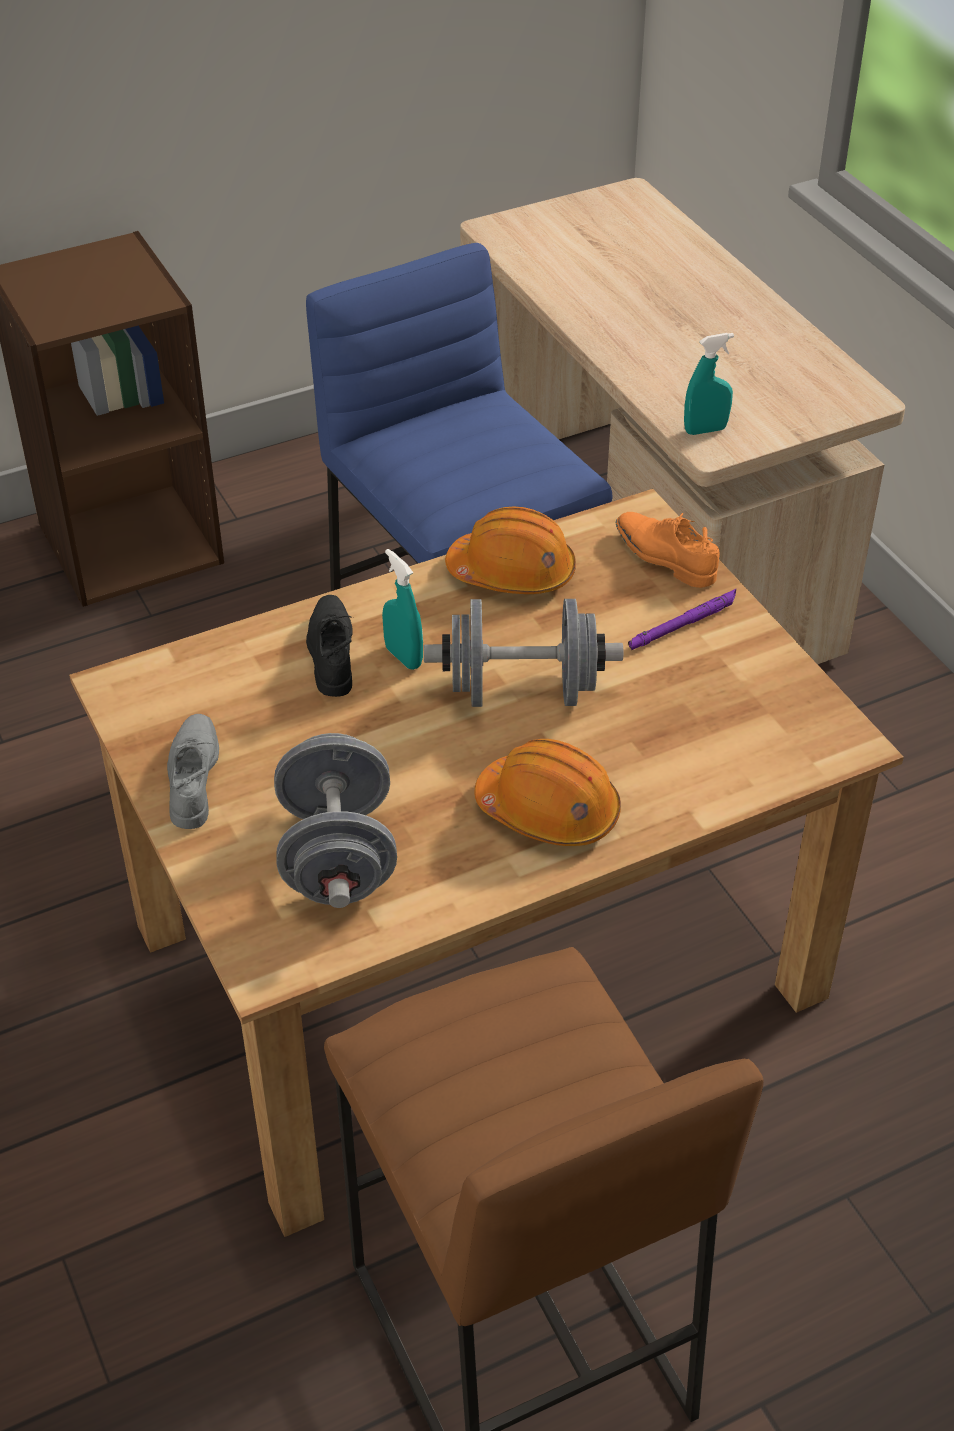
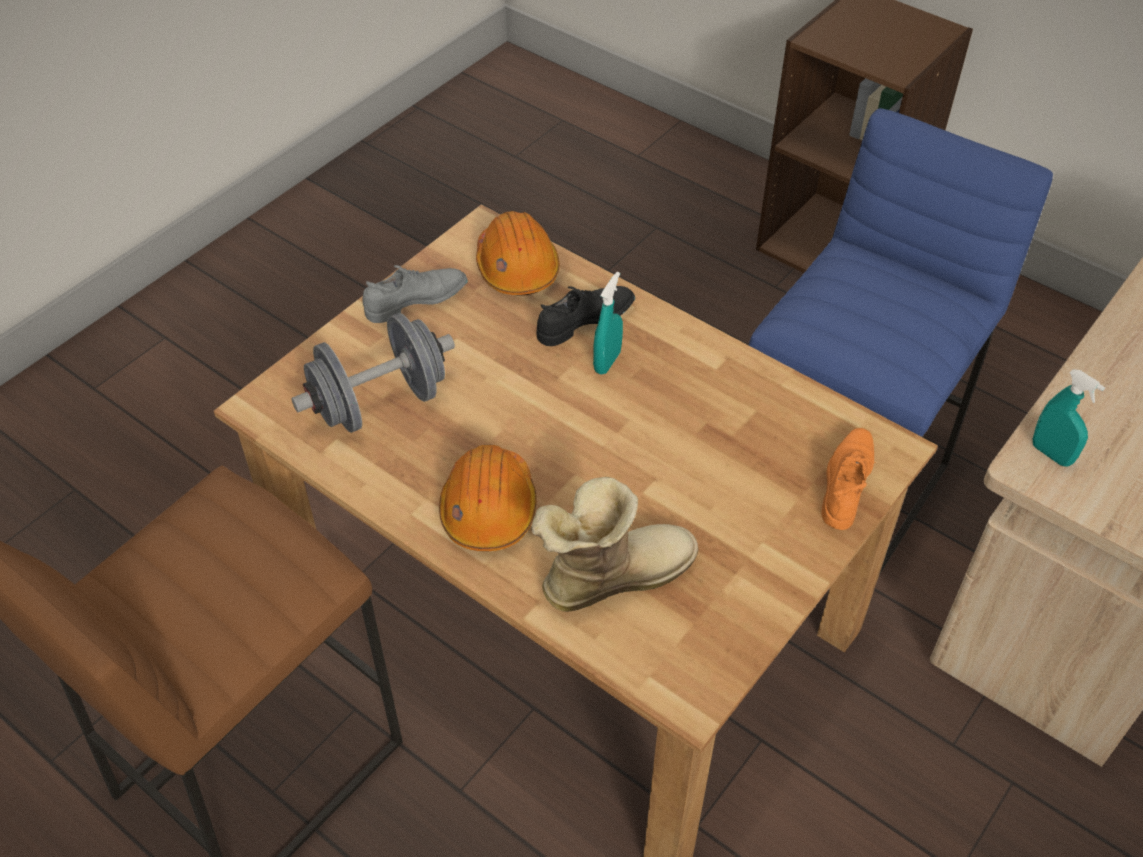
camera: 65 degrees right, 5 degrees up
grey dumbbell [424,599,623,707] -> none
orange hard hat [445,506,576,594] -> orange hard hat moved to [476,211,560,296]
purple flashlight [628,589,736,650] -> none
none -> boot [531,477,698,612]

